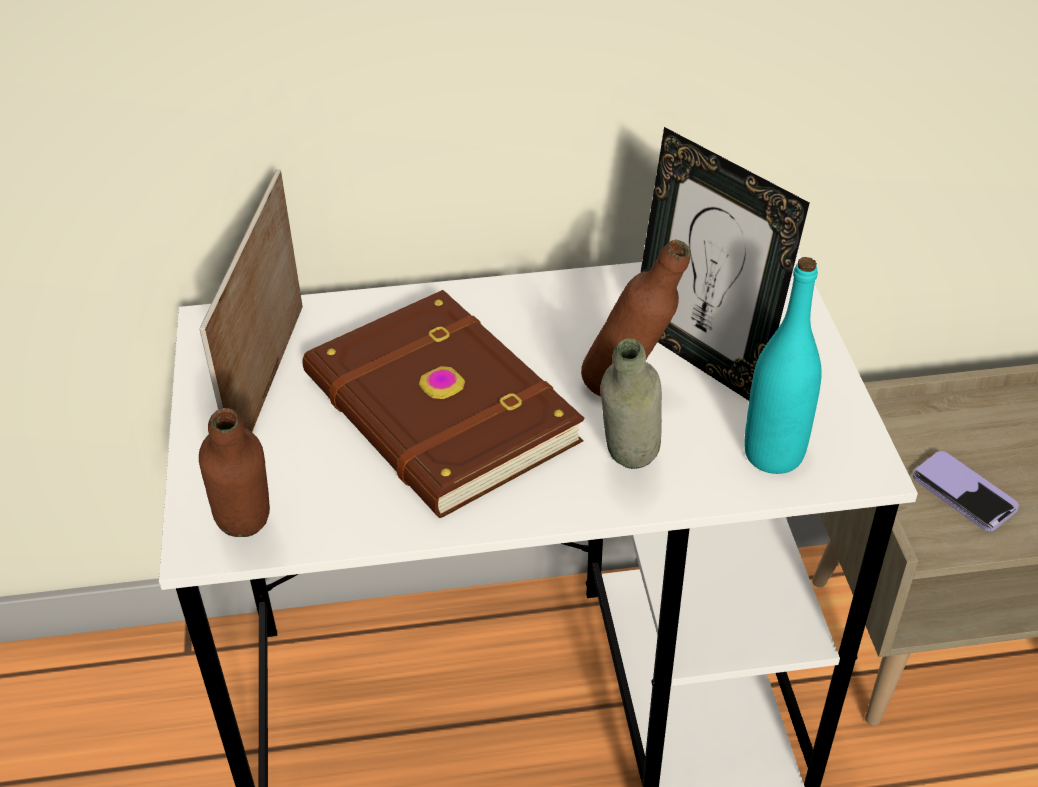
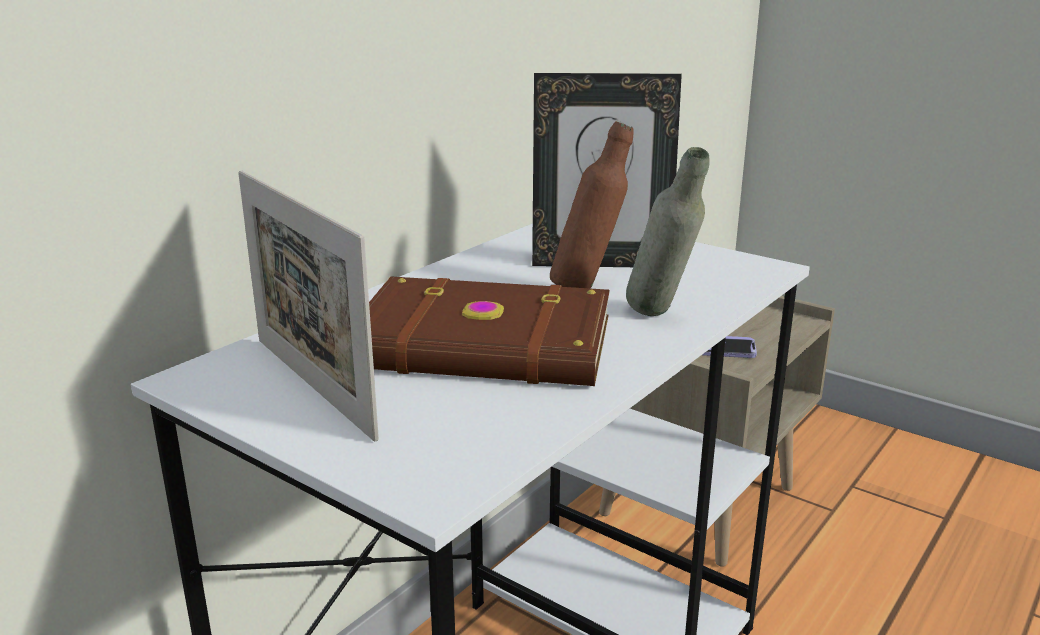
camera: 45 degrees left, 20 degrees down
brown bottle [199,408,270,537] -> none
turquoise bottle [744,257,821,474] -> none

